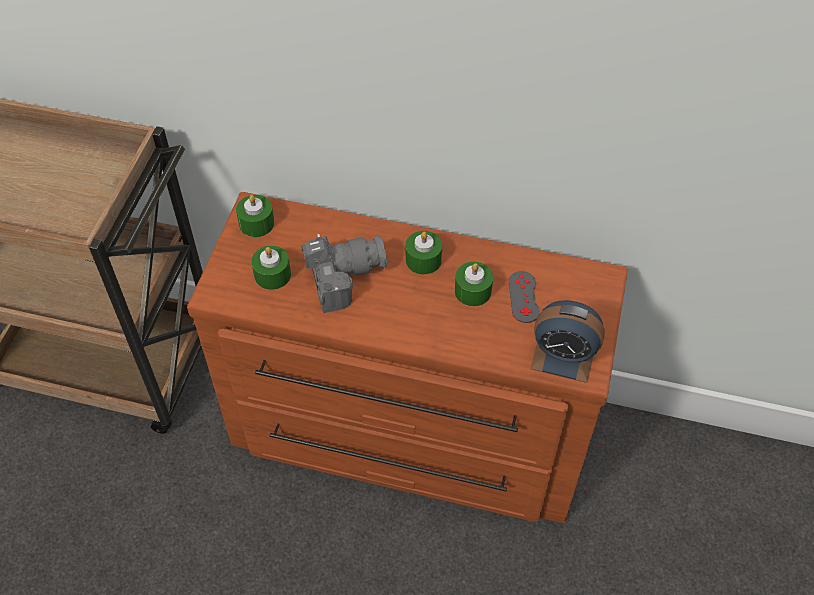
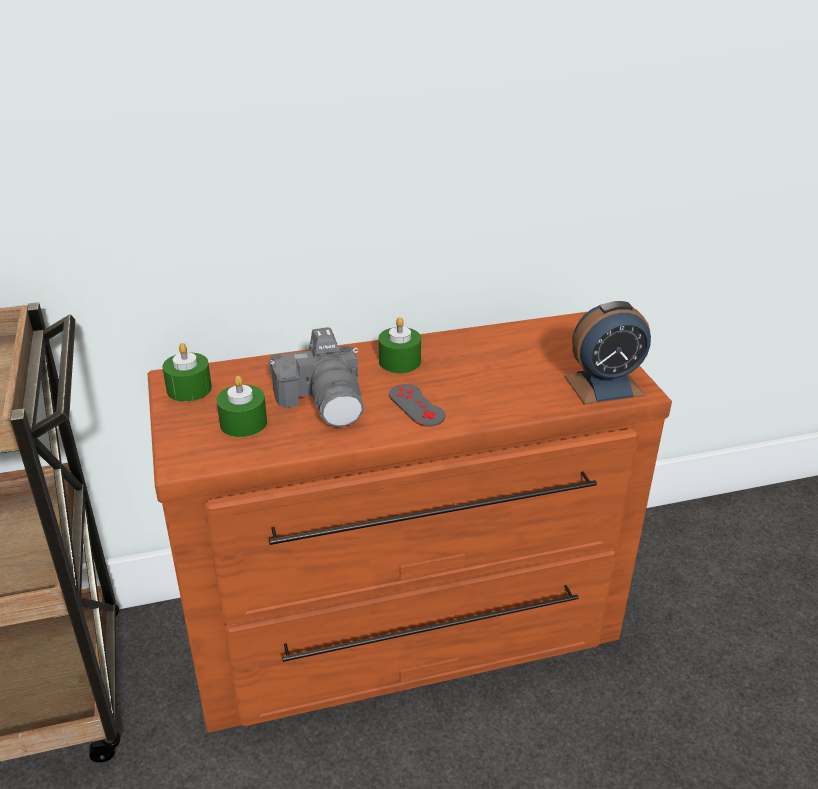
camera: 30 degrees left, 20 degrees down
camera [301,234,387,313] -> camera turned 120 degrees clockwise [269,327,364,427]
green candle [455,262,493,306] -> none
grey game controller [509,271,540,323] -> grey game controller moved to [389,384,445,427]

